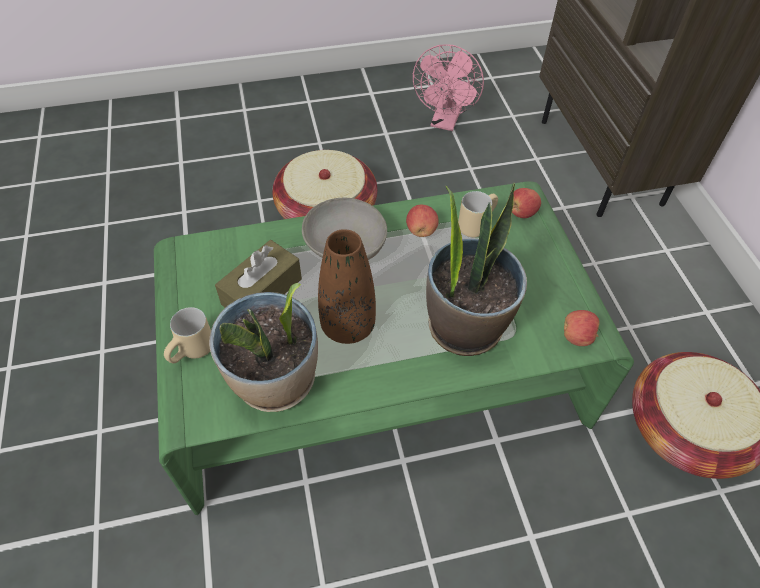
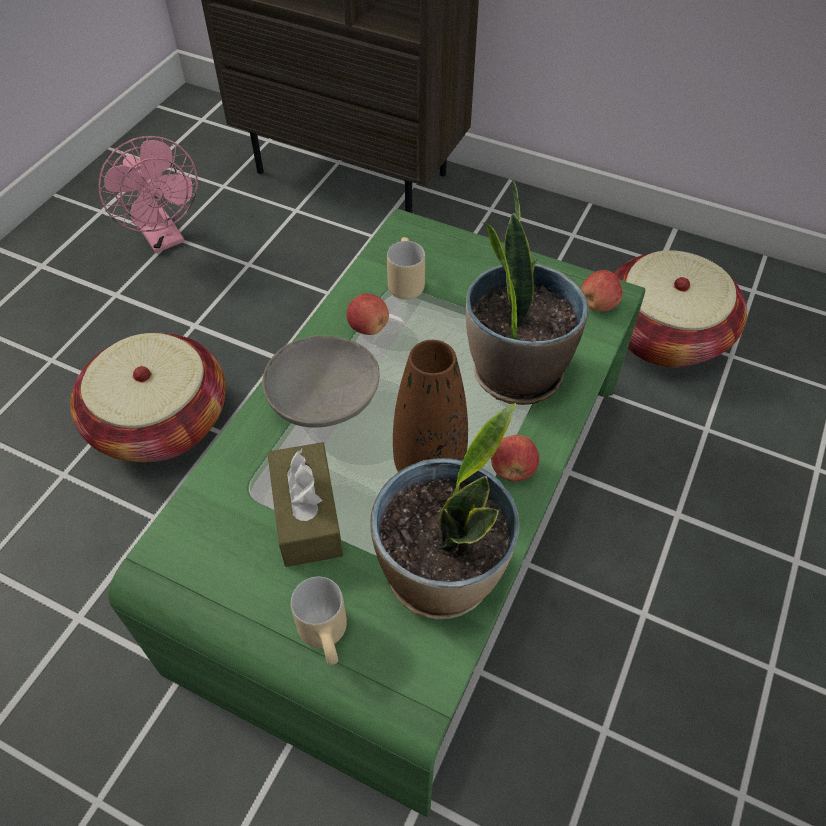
camera: 50 degrees left, 0 degrees up
apple [512,188,541,218] -> apple moved to [491,435,539,482]

